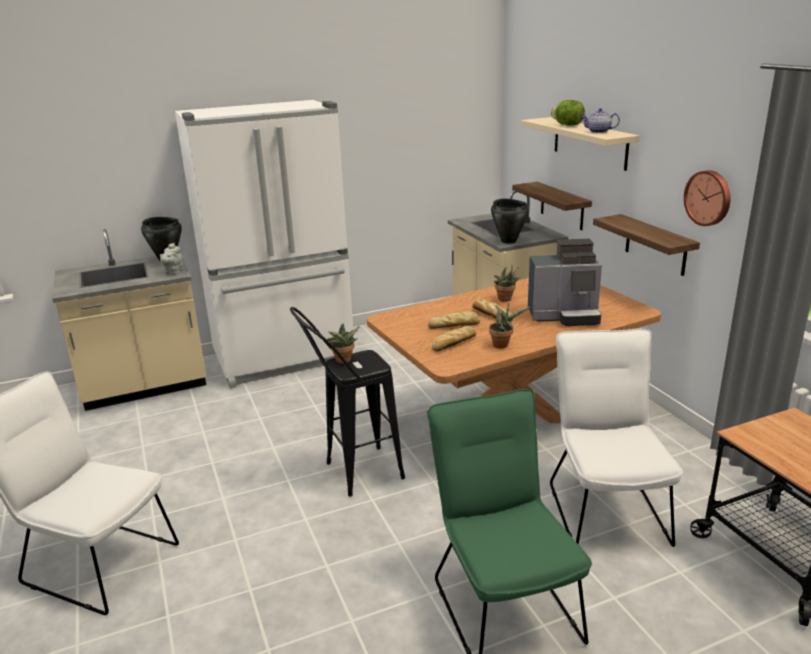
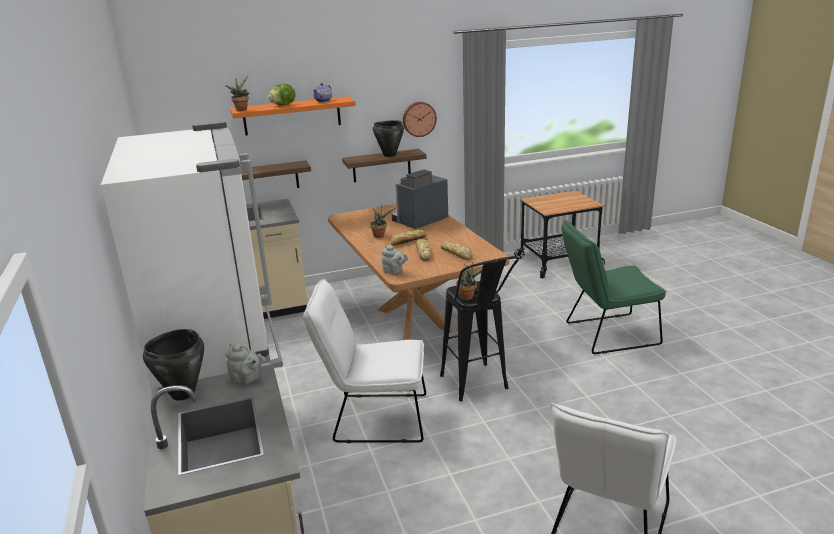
camera: 85 degrees left, 0 degrees up
potted plant [489,303,530,349] -> potted plant moved to [225,76,249,111]
black cooking pot [491,199,529,244] -> black cooking pot moved to [373,120,404,157]
beige shelf [521,117,639,171] -> orange shelf [230,96,356,135]
coffee machine [528,239,602,326] -> coffee machine turned 135 degrees counterclockwise [392,170,448,229]
white chair [550,329,683,547] -> white chair moved to [303,279,426,443]
none -> grey teapot [382,245,408,275]

